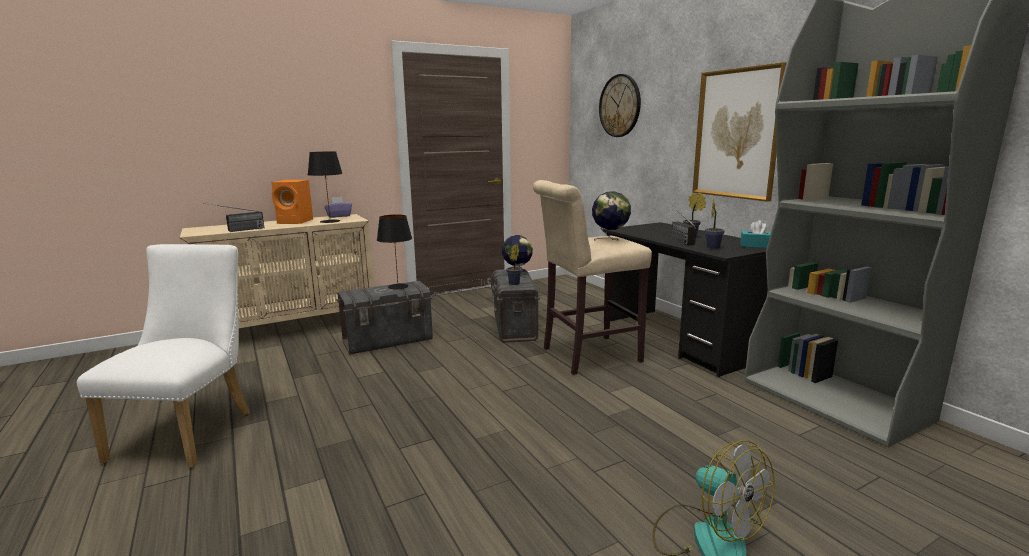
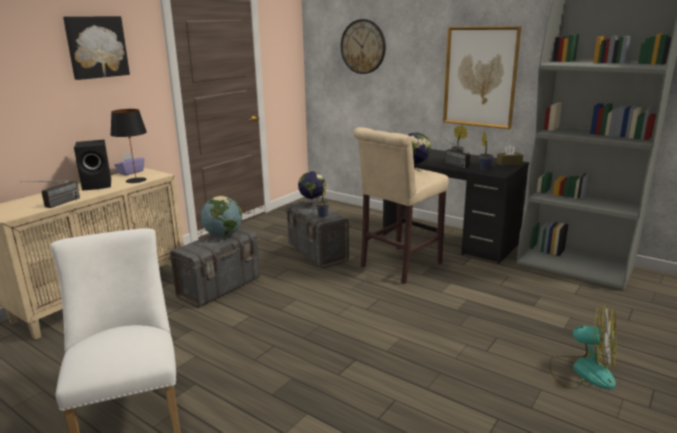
camera: 25 degrees left, 5 degrees up
orange speaker [271,180,313,224] -> black speaker [74,140,111,190]
black table lamp [377,215,412,289] -> globe [201,196,242,237]
turquoise tissue box [740,220,771,248] -> brown tissue box [496,145,523,166]
none -> picture [63,16,130,80]

